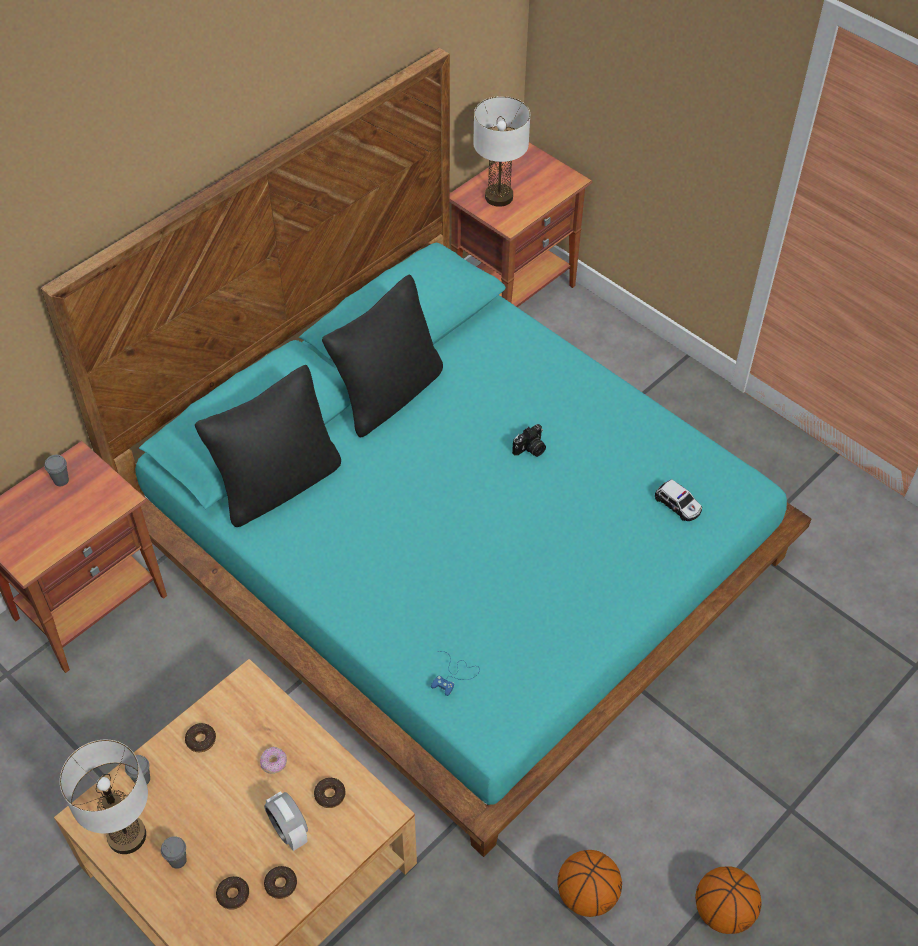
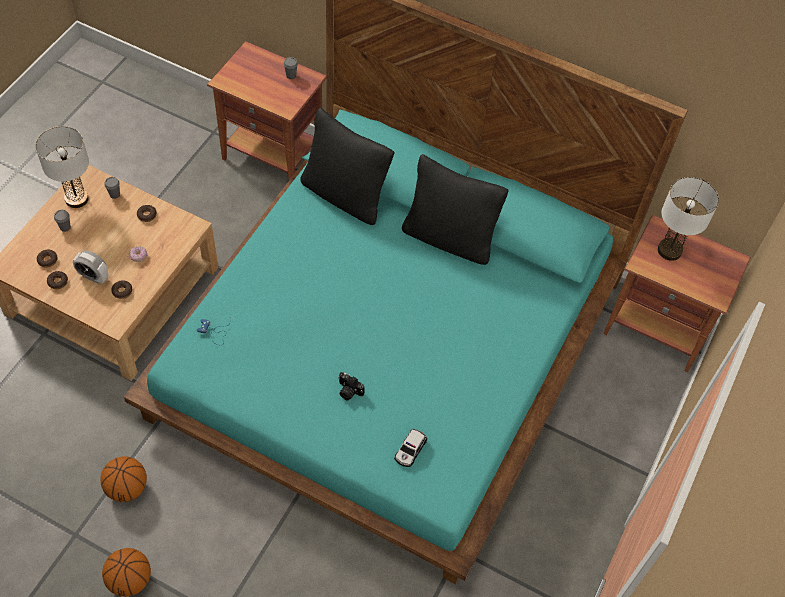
camera: 70 degrees right, 5 degrees up
alarm clock [264,791,308,851] -> alarm clock turned 105 degrees counterclockwise [73,250,108,284]
camera [512,424,546,457] -> camera moved to [338,372,365,401]

